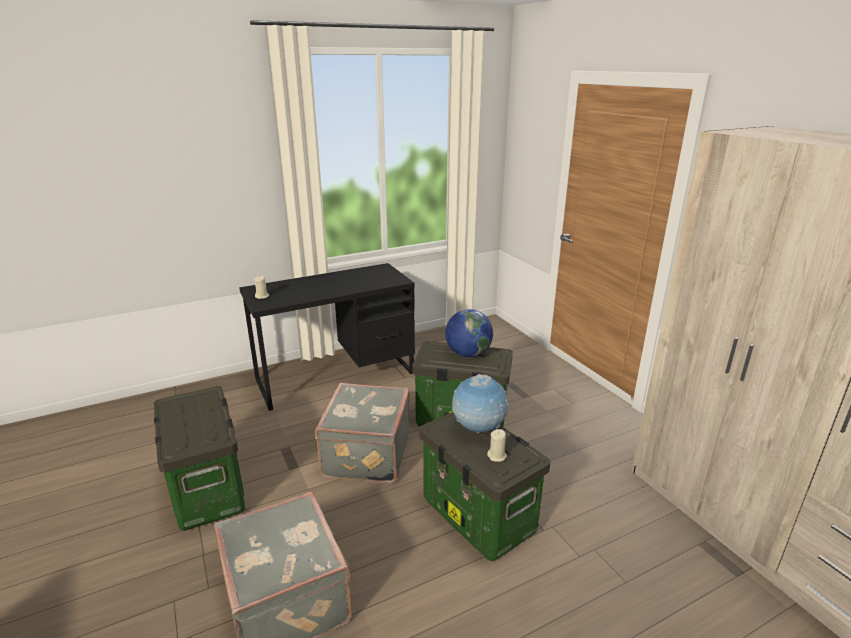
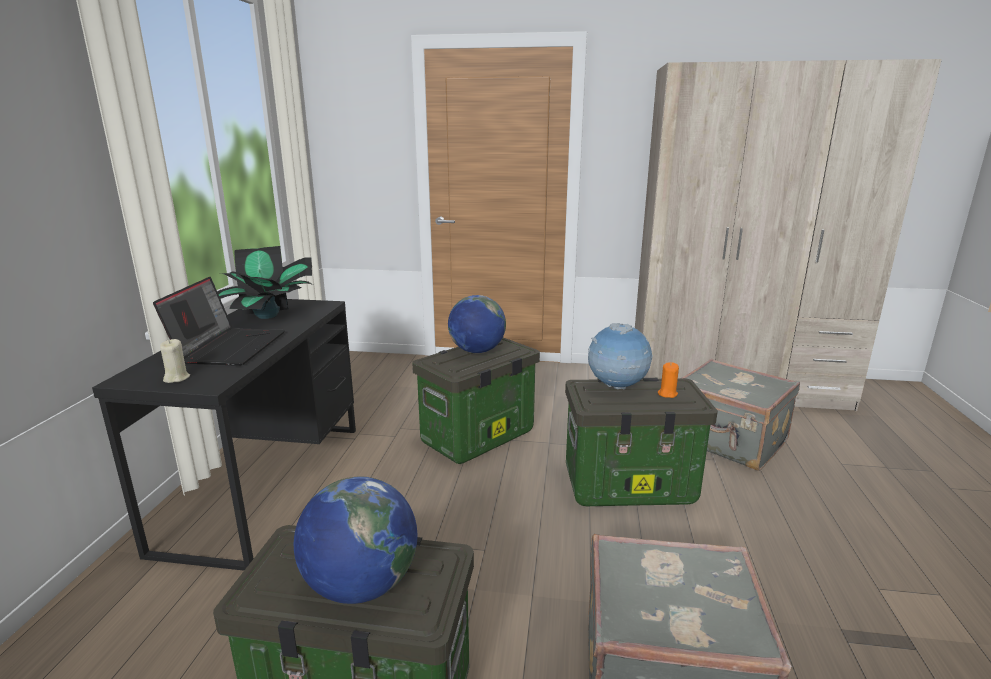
camera: 55 degrees left, 5 degrees down
grey suitcase [315,383,410,483] -> grey suitcase moved to [682,359,800,471]
beige candle [487,429,507,462] -> orange candle [658,362,679,398]
none -> laptop [153,277,285,366]
none -> potted plant [217,246,313,319]
none -> globe [294,477,417,604]

